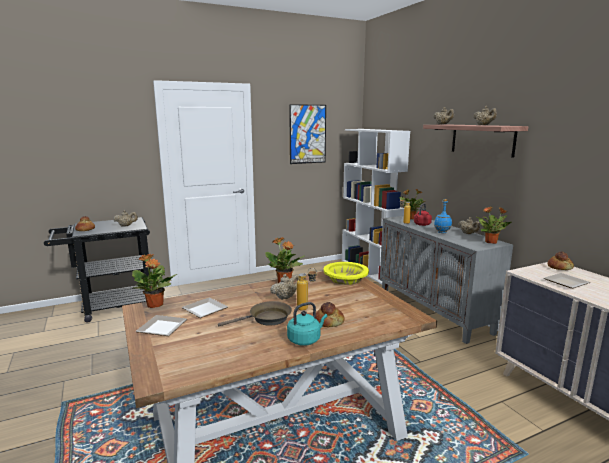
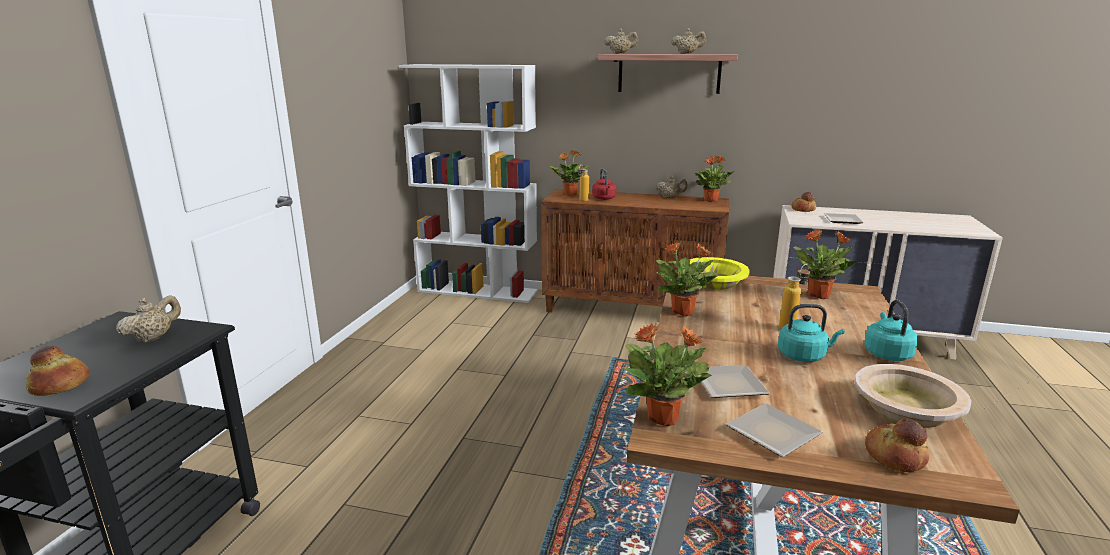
camera: 50 degrees left, 5 degrees up
brown frying pan [218,301,292,327] -> turquoise kettle [778,304,845,362]
beige teapot [270,274,299,300] -> none
picture [289,104,326,164] -> none
bread [316,302,344,327] -> bread moved to [865,418,929,472]
grey cabinet [380,216,513,344] -> brown cabinet [541,189,729,312]
blue bottle [434,199,452,233] -> none
none -> potted plant [793,229,859,299]
none -> beige bowl [855,364,971,428]

